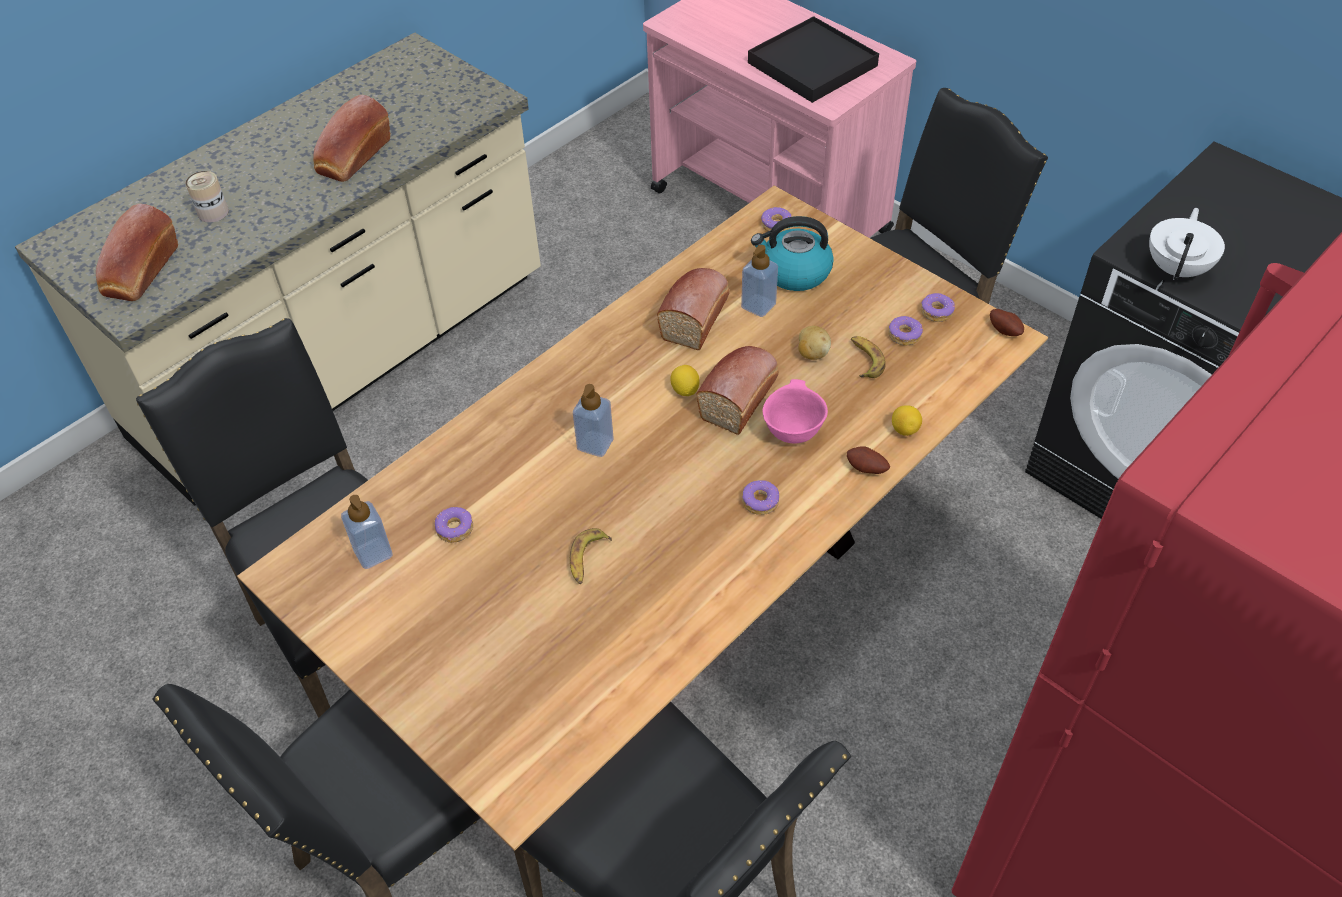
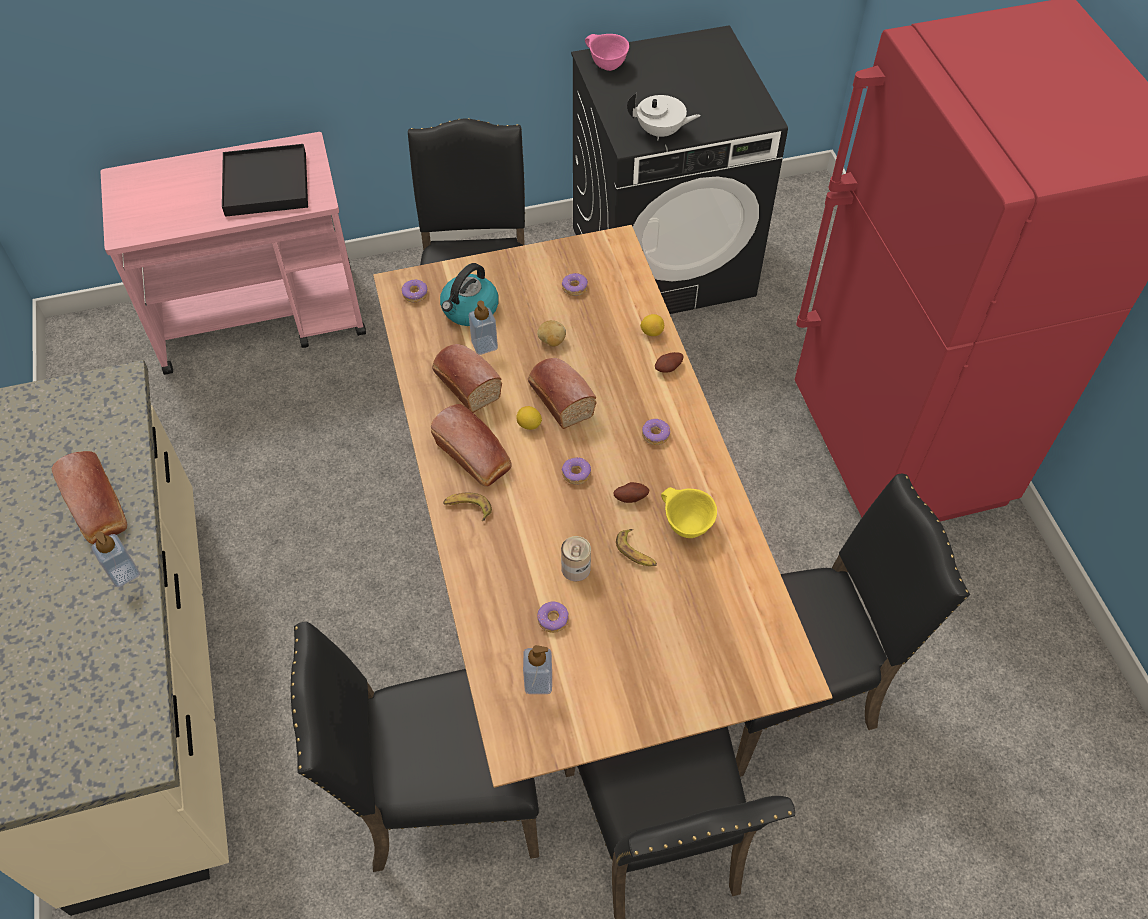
camera: 60 degrees left, 5 degrees up
bread [96,204,178,301] -> bread moved to [431,404,512,487]
can [185,171,229,223] -> can moved to [561,536,591,581]
soap dispenser [573,384,613,457] -> soap dispenser moved to [91,532,140,587]
pink bowl [763,379,828,444] -> pink bowl moved to [585,34,629,71]
banana [851,336,886,378] -> banana moved to [443,492,492,521]
donut [921,293,955,322] -> donut moved to [561,457,591,485]
potato [990,309,1024,336] -> potato moved to [613,482,649,503]
white teapot [1149,208,1225,280] -> white teapot turned 135 degrees clockwise [627,92,701,141]
none -> yellow bowl [661,487,717,538]

